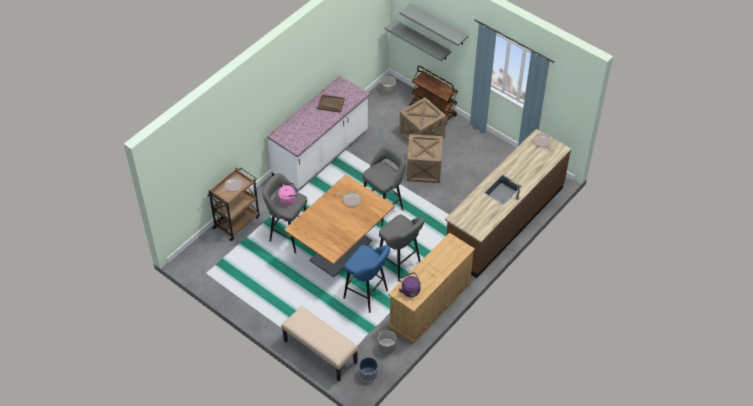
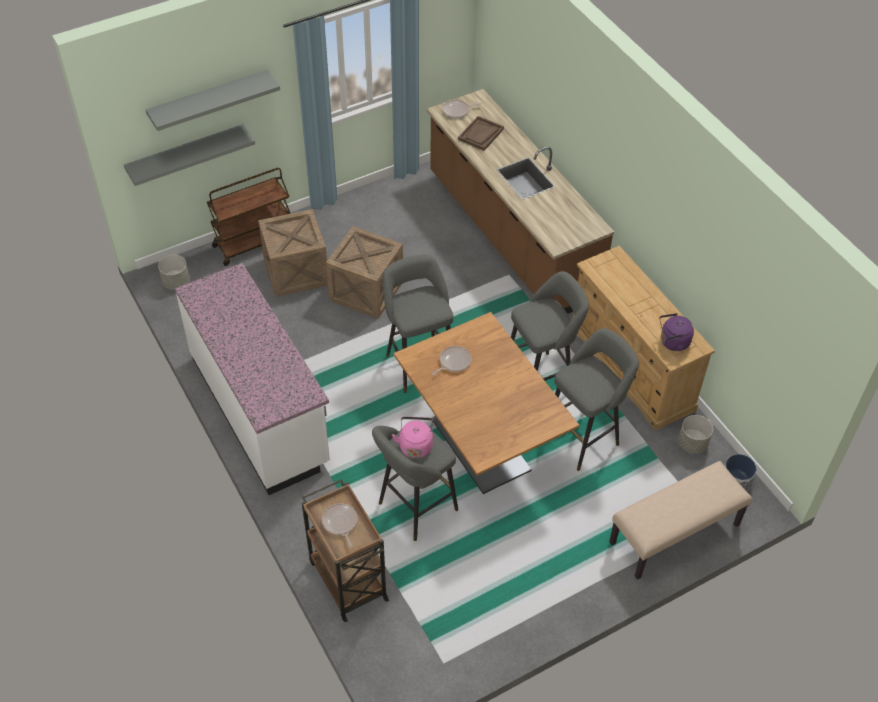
camera: 70 degrees left, 0 degrees up
brown tray [317,95,345,113] -> brown tray moved to [458,116,504,151]
blue stool [343,245,390,313] -> grey stool [555,328,639,471]

